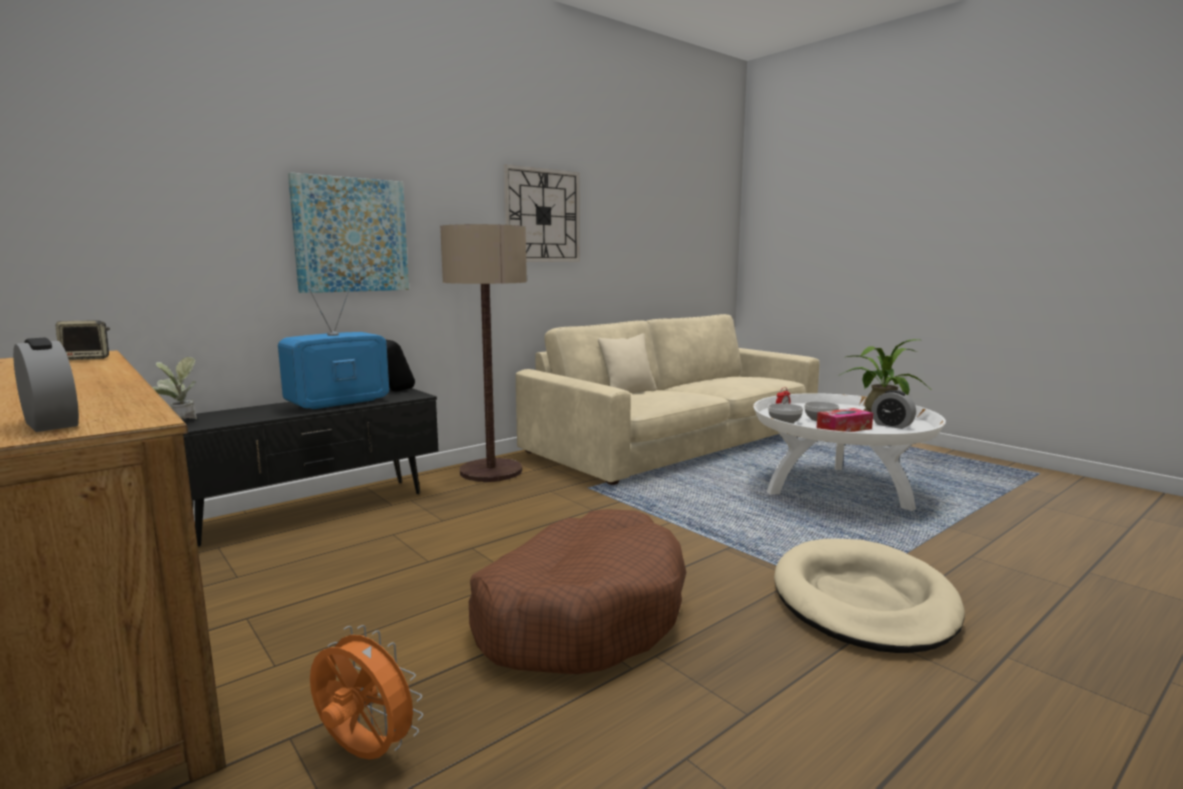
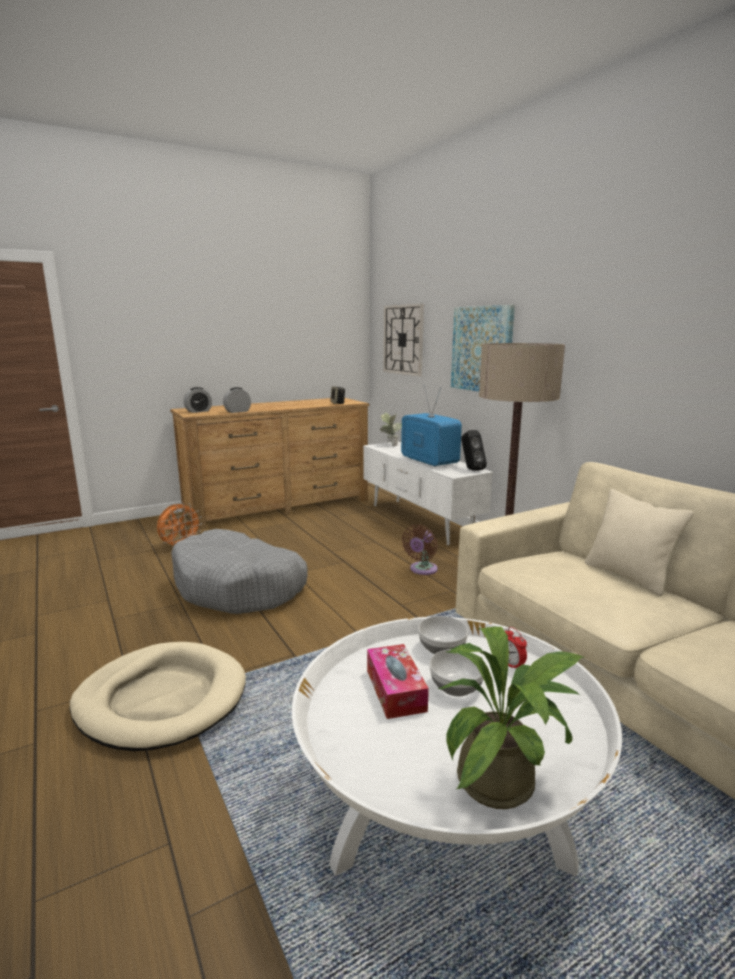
camera: 100 degrees right, 5 degrees up
black tv stand [181,388,438,547] -> white tv stand [363,441,493,545]
brown dog bed [469,509,686,674] -> grey dog bed [171,529,308,614]
wall clock [503,165,580,261] -> wall clock moved to [383,304,424,376]
alarm clock [871,390,916,429] -> alarm clock moved to [223,387,251,413]
none -> brown fan [402,525,438,575]

